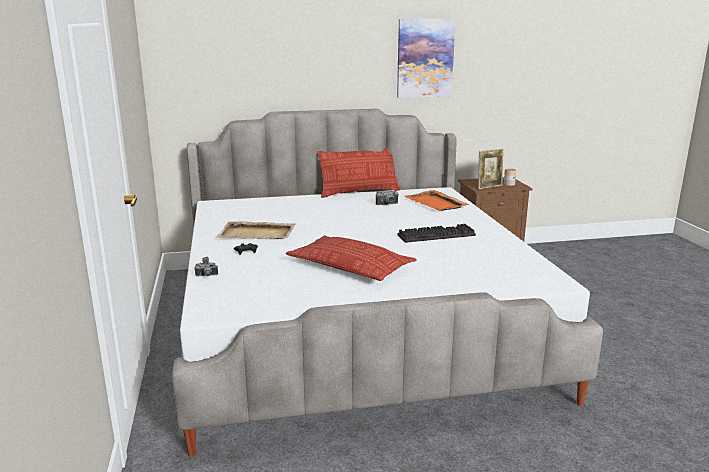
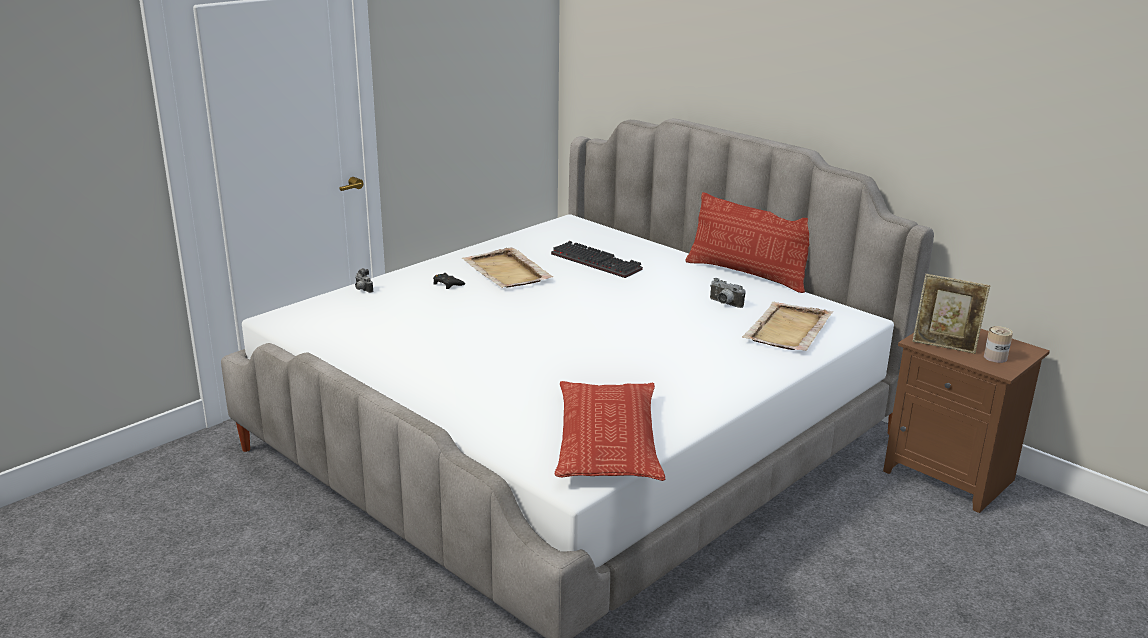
camera: 55 degrees right, 5 degrees up
pillow [286,235,417,281] -> pillow moved to [555,381,665,481]
picture [397,19,456,98] -> none
keyboard [398,224,476,243] -> keyboard moved to [551,241,643,278]
orange tray [405,190,470,211] -> beige tray [742,302,833,351]

